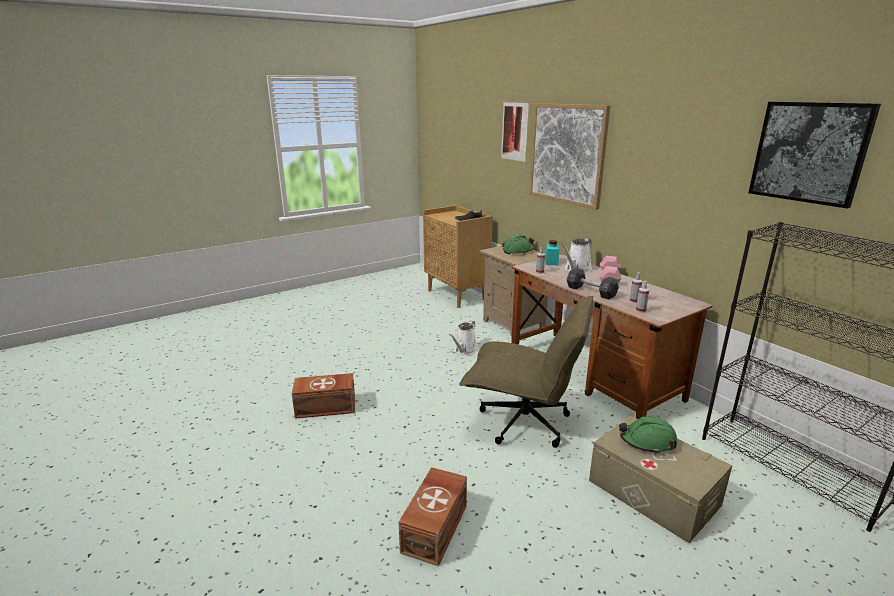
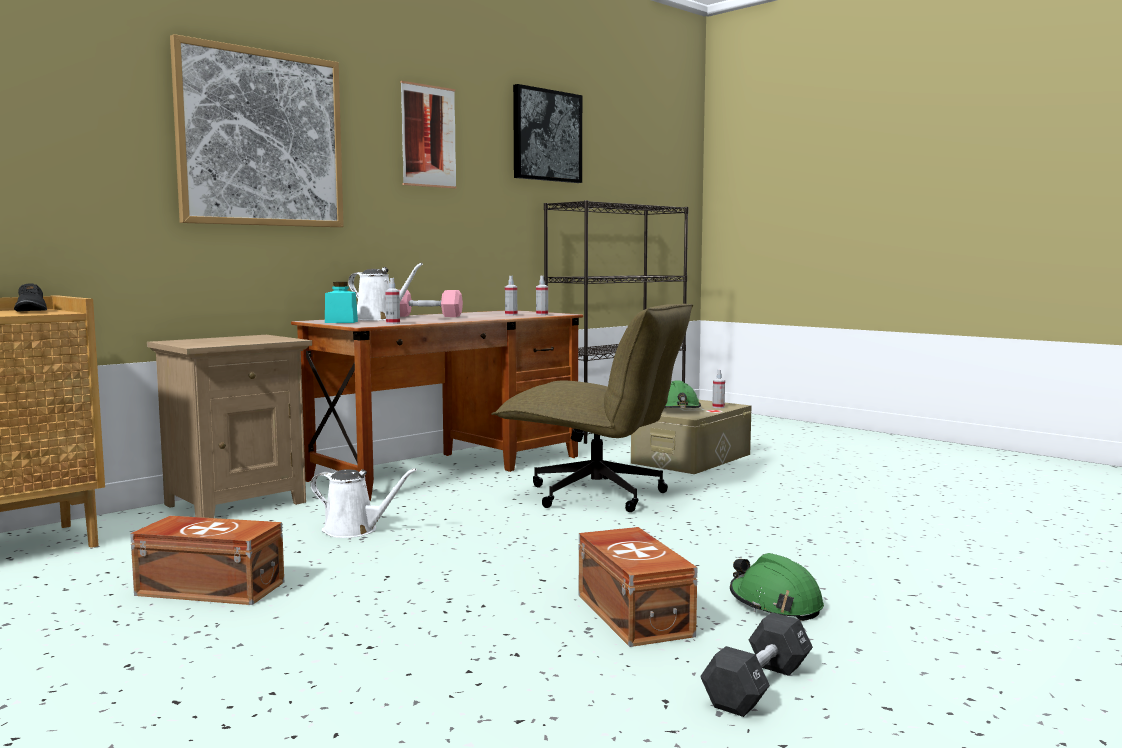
camera: 100 degrees left, 15 degrees down
brown storage box [399,467,467,566] -> brown storage box moved to [130,516,284,605]
beige office chair [459,296,594,448] -> beige office chair turned 105 degrees clockwise [491,304,693,512]
picture [501,101,529,163] -> picture moved to [400,81,457,189]
green hard hat [502,235,534,254] -> green hard hat moved to [730,553,824,621]
black dumbbell [567,268,619,300] -> black dumbbell moved to [700,612,813,717]
none -> spray bottle [712,369,725,408]

